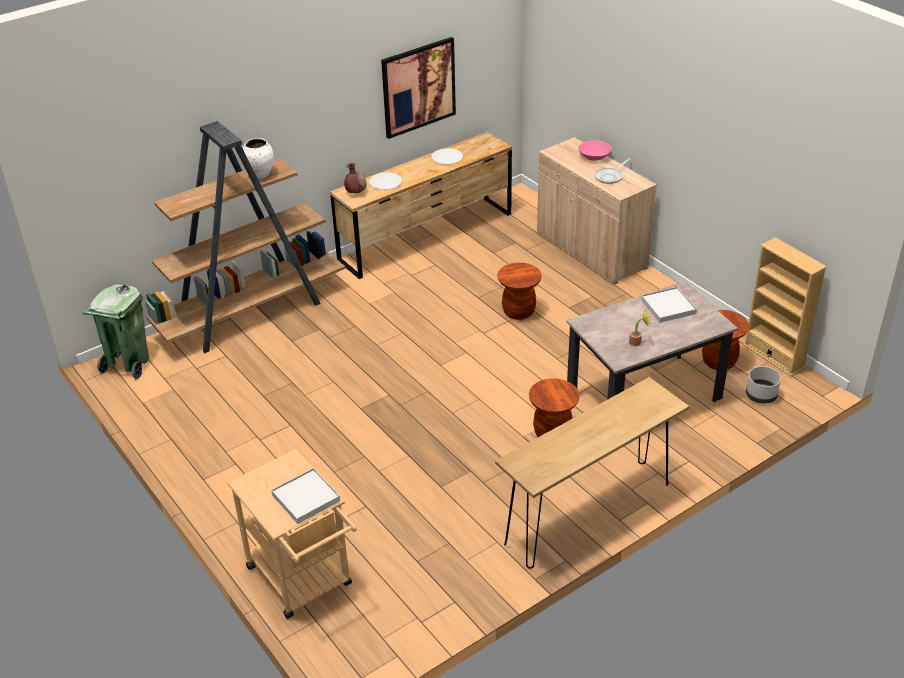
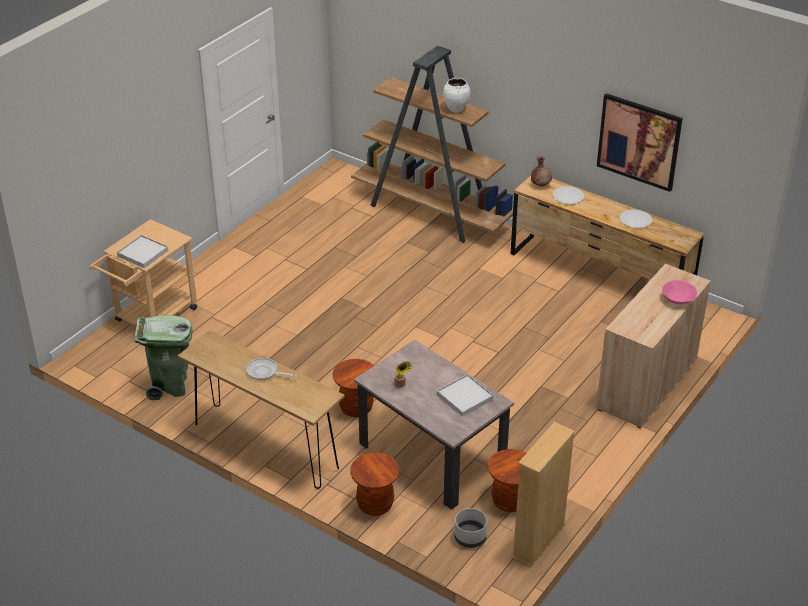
camera: 70 degrees right, 0 degrees up
green trash can [83,285,149,380] -> green trash can moved to [134,316,192,400]
brown stool [497,263,542,320] -> brown stool moved to [350,452,399,516]
frying pan [594,158,630,184] -> frying pan moved to [246,358,297,380]

